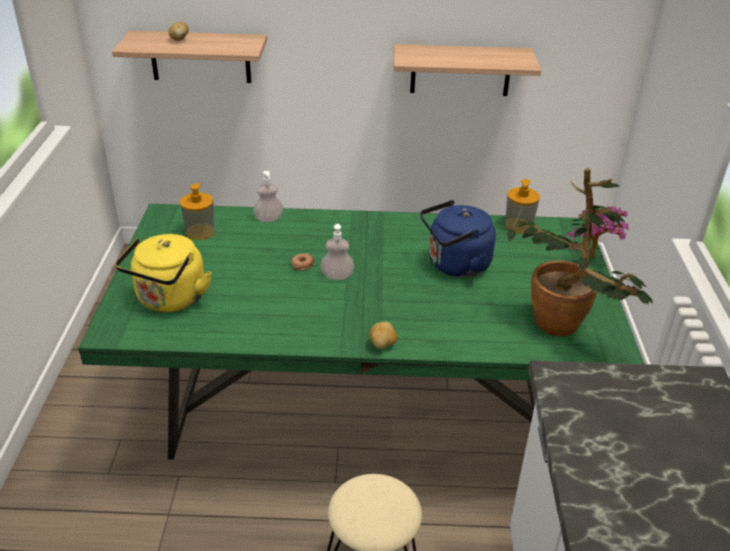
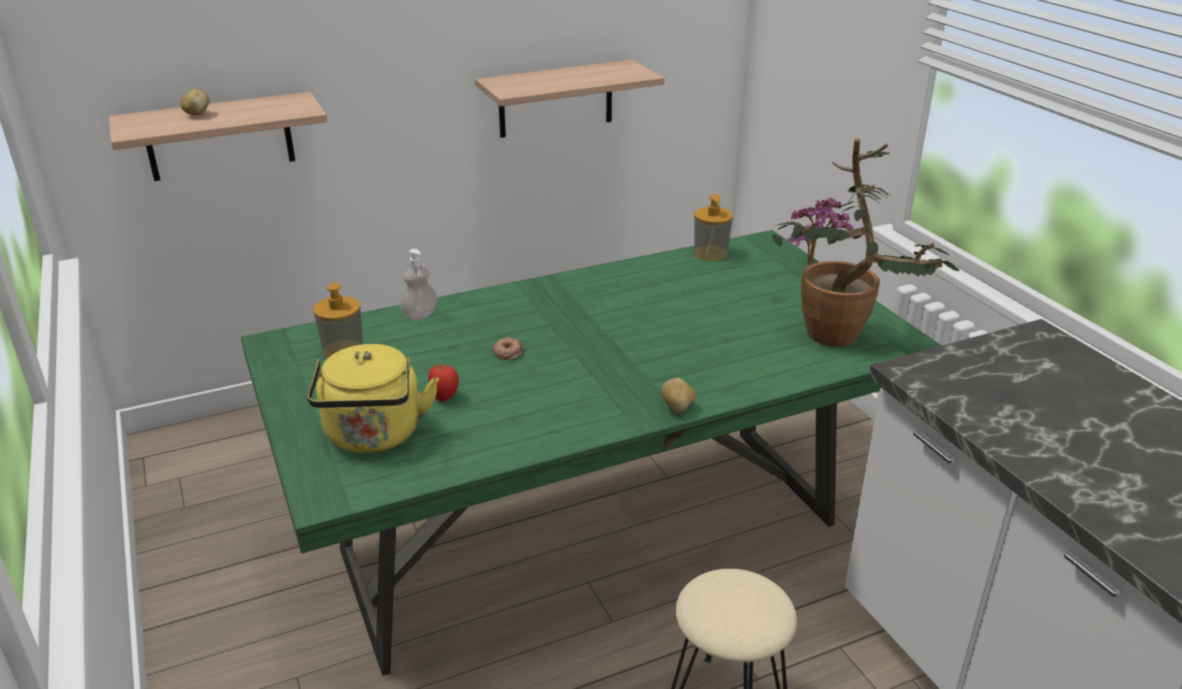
camera: 25 degrees left, 5 degrees down
soap dispenser [321,224,354,280] -> none
blue kettle [420,200,496,277] -> none
none -> tomato [428,363,459,402]

